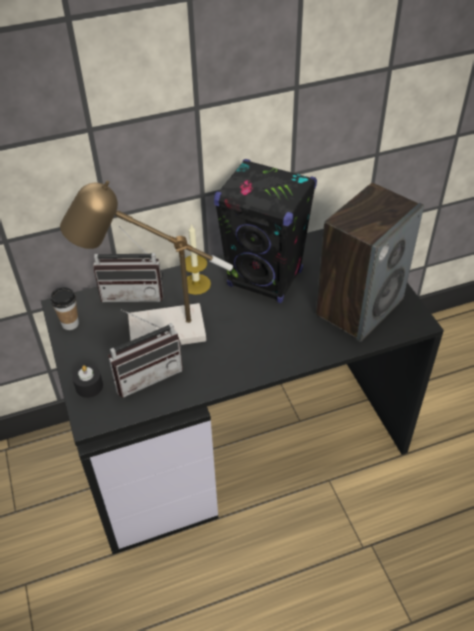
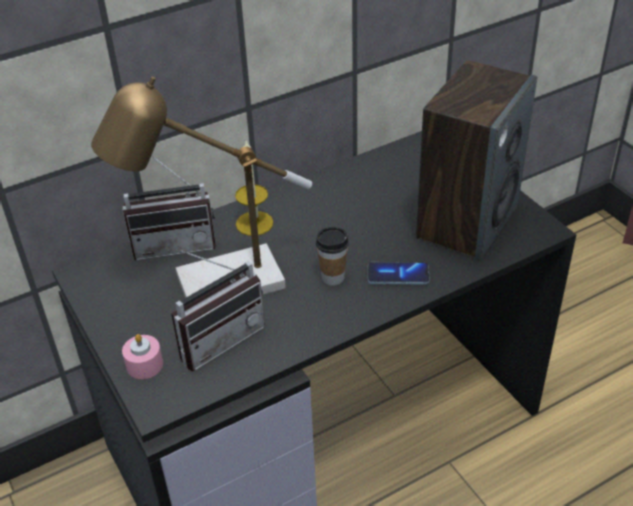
camera: 10 degrees left, 5 degrees down
cup [51,287,79,330] -> cup moved to [316,227,349,286]
black candle [72,365,103,398] -> pink candle [122,334,163,379]
black speaker [214,159,317,303] -> none
none -> phone [368,262,430,285]

